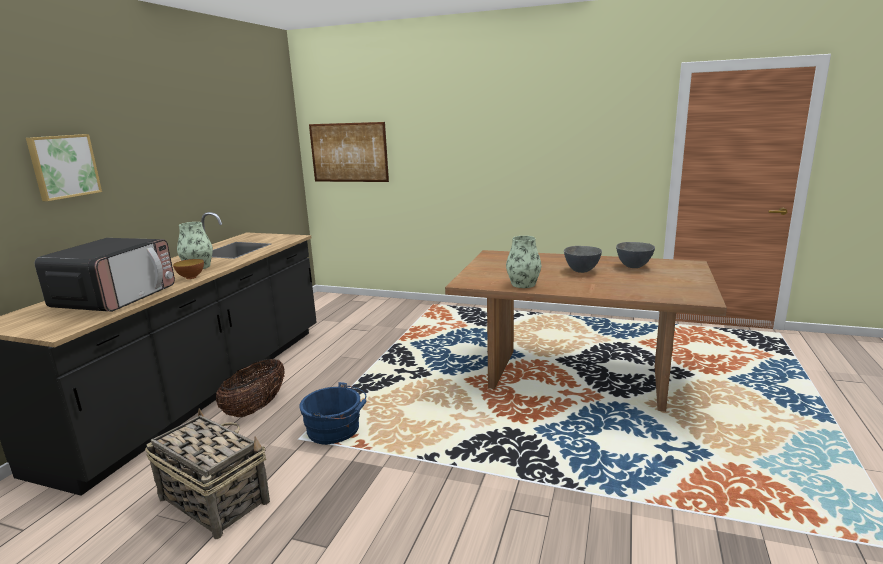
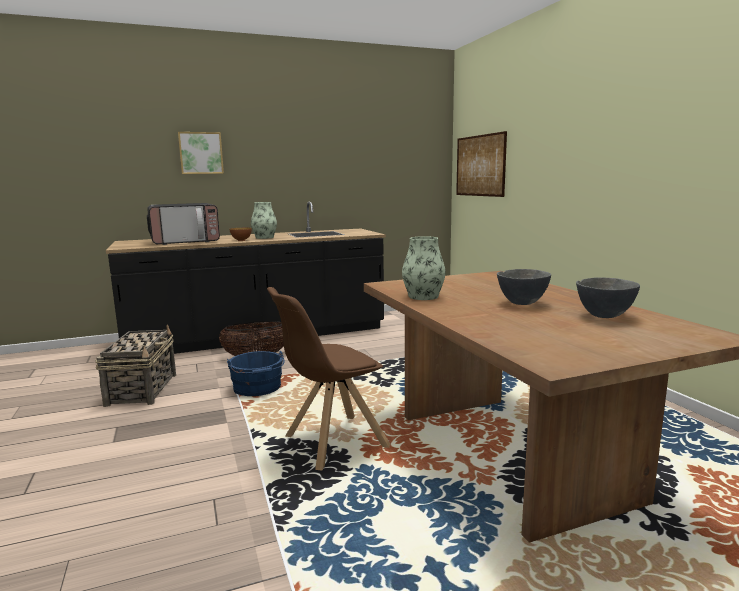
camera: 50 degrees right, 5 degrees down
none -> brown chair [267,287,391,471]

